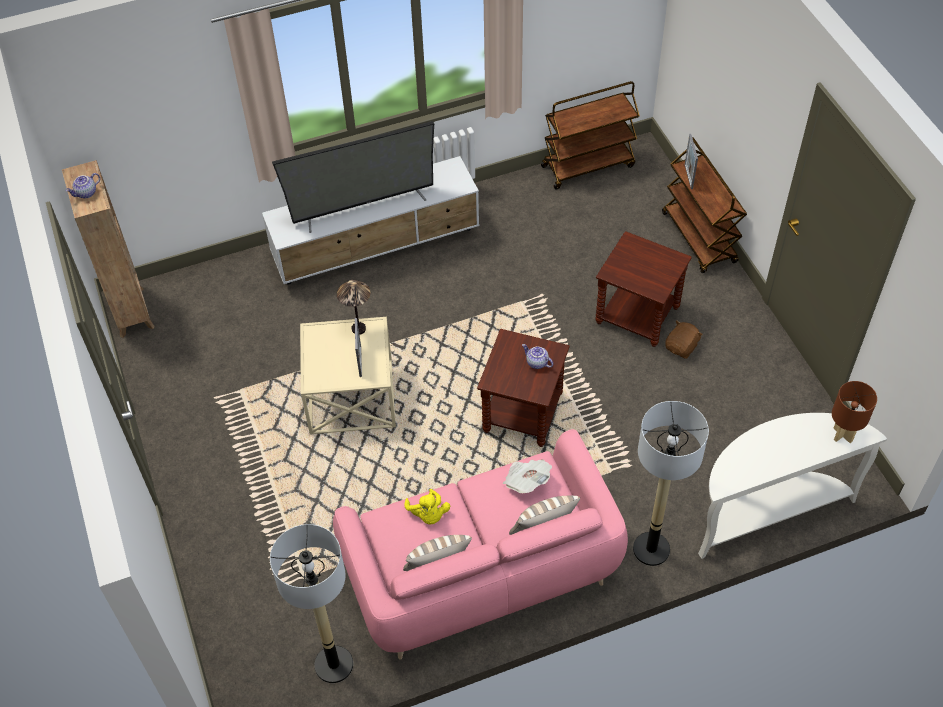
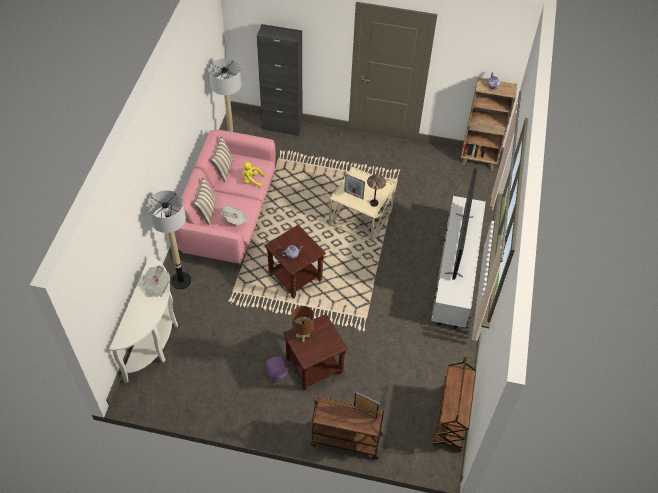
camera: 120 degrees right, 0 degrees up
brown plush toy [665,320,703,359] -> purple plush toy [266,356,288,381]
brown table lamp [832,381,877,443] -> brown table lamp moved to [292,306,314,342]
none -> newspaper [143,265,170,297]
none -> black cabinet [257,24,303,136]

